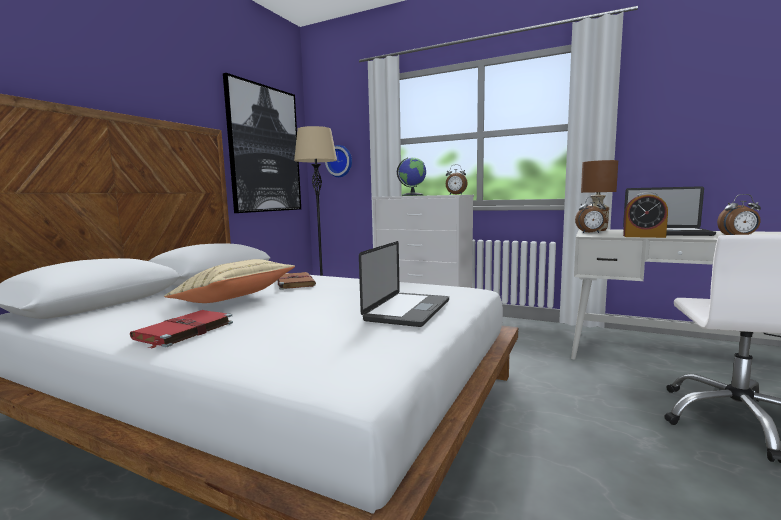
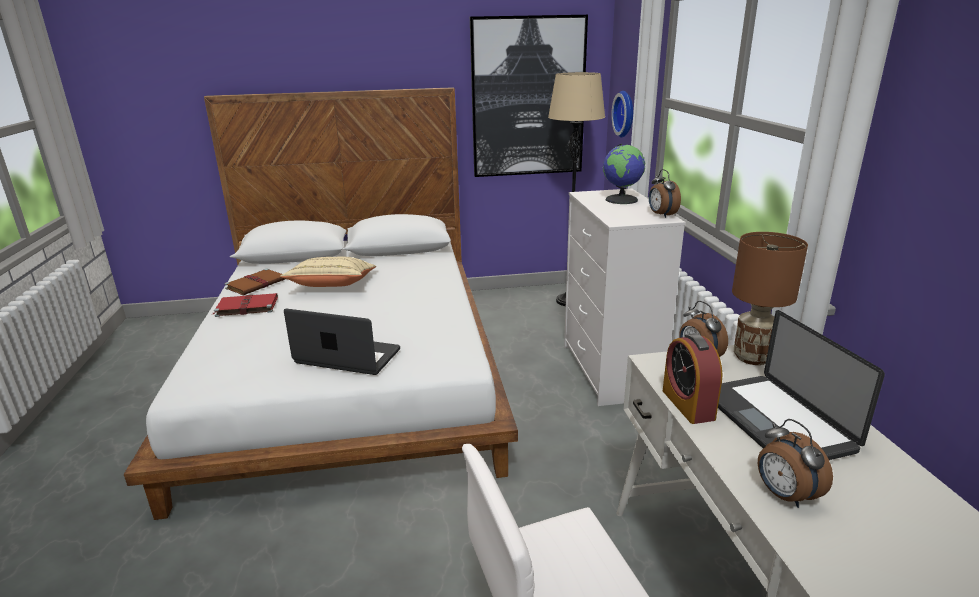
camera: 55 degrees right, 15 degrees up
brown book [277,272,316,290] -> brown book moved to [224,268,285,295]
laptop [359,241,449,327] -> laptop turned 150 degrees counterclockwise [284,309,400,375]

